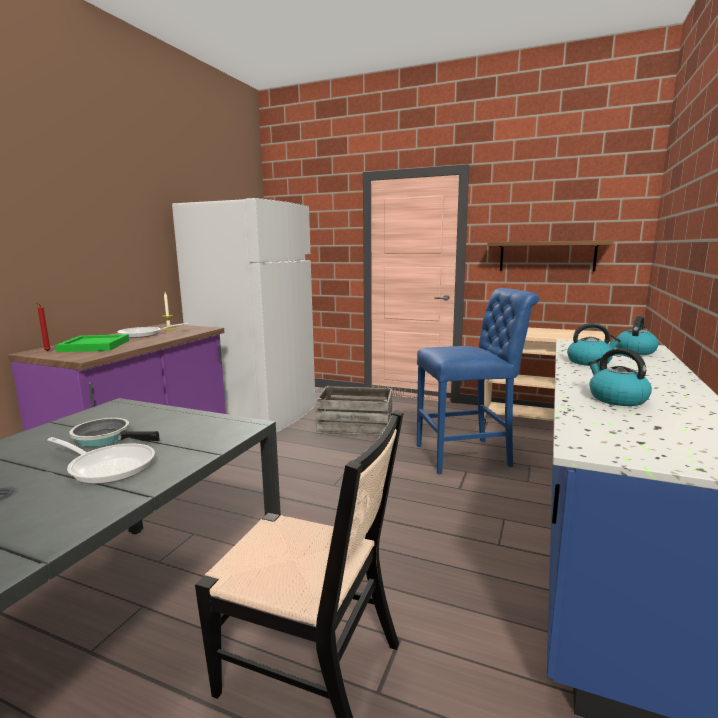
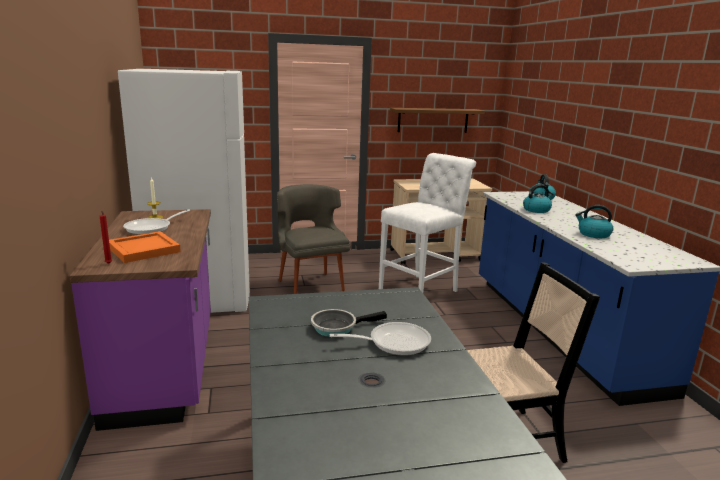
camera: 35 degrees left, 5 degrees up
green tray [56,334,129,352] -> orange tray [109,231,181,263]
crate [315,386,392,436] -> grey chair [277,184,350,294]
blue stool [417,288,539,474] -> white stool [379,153,476,293]

